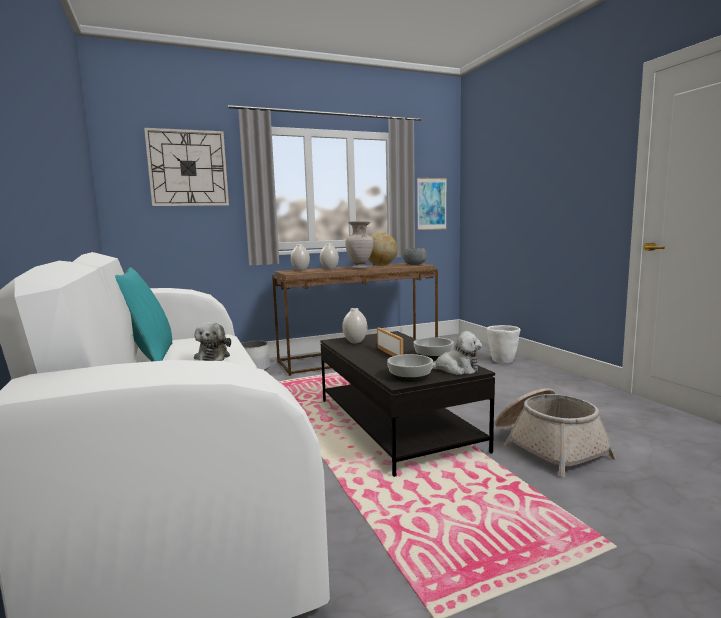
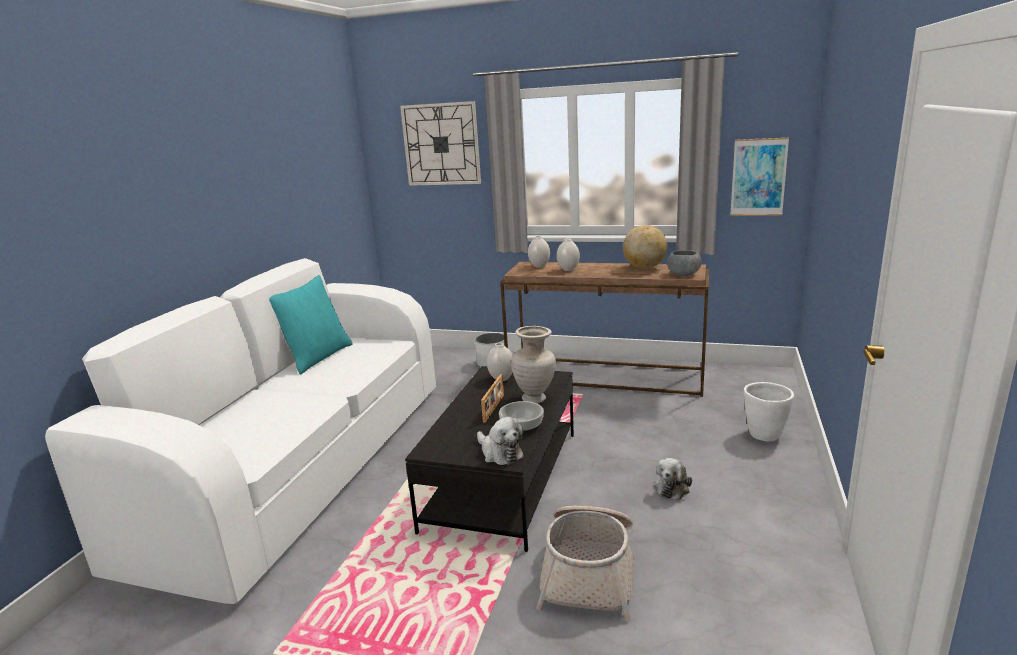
camera: 40 degrees right, 10 degrees up
plush toy [194,322,231,361] -> plush toy moved to [654,458,692,500]
beige vase [345,221,373,269] -> beige vase moved to [511,326,556,404]
bowl [387,354,433,382] -> none

